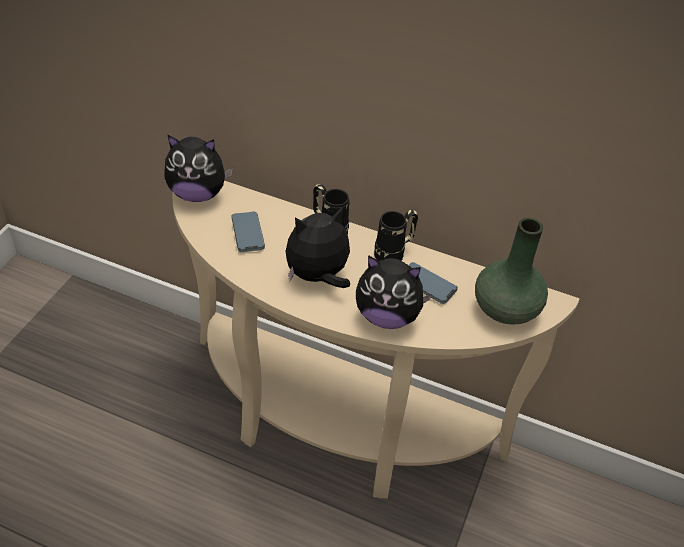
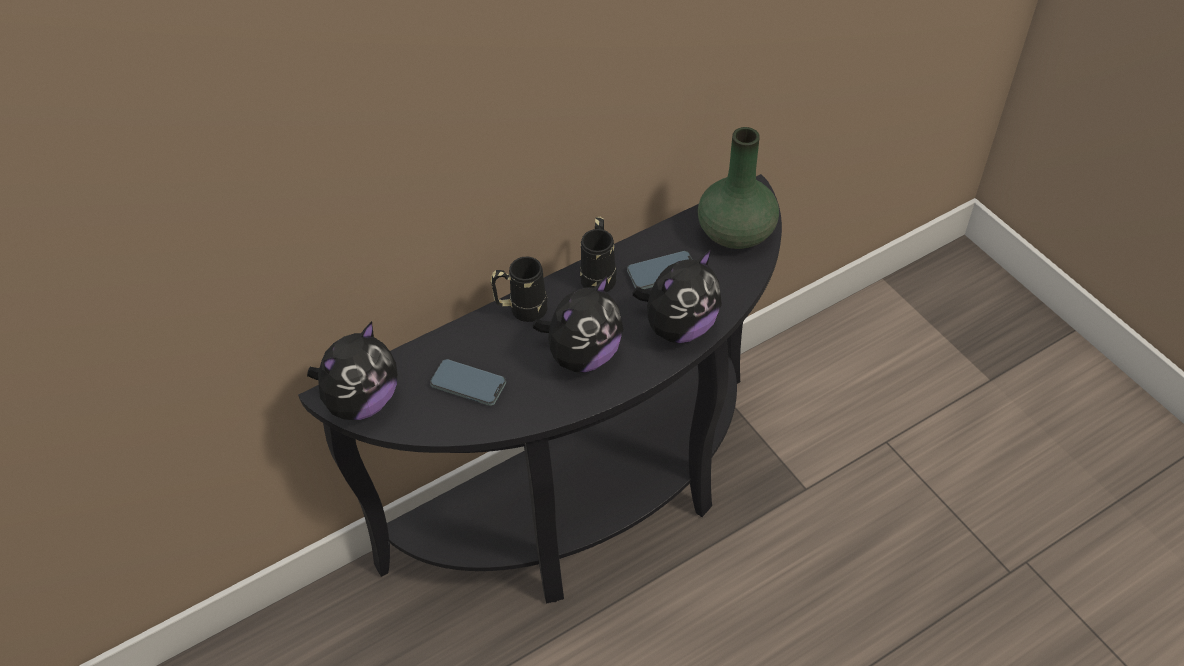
camera: 50 degrees left, 5 degrees up
beige console table [172,181,580,499] -> black console table [298,174,782,603]
plush toy [285,207,350,288] -> plush toy turned 150 degrees counterclockwise [532,275,623,372]

